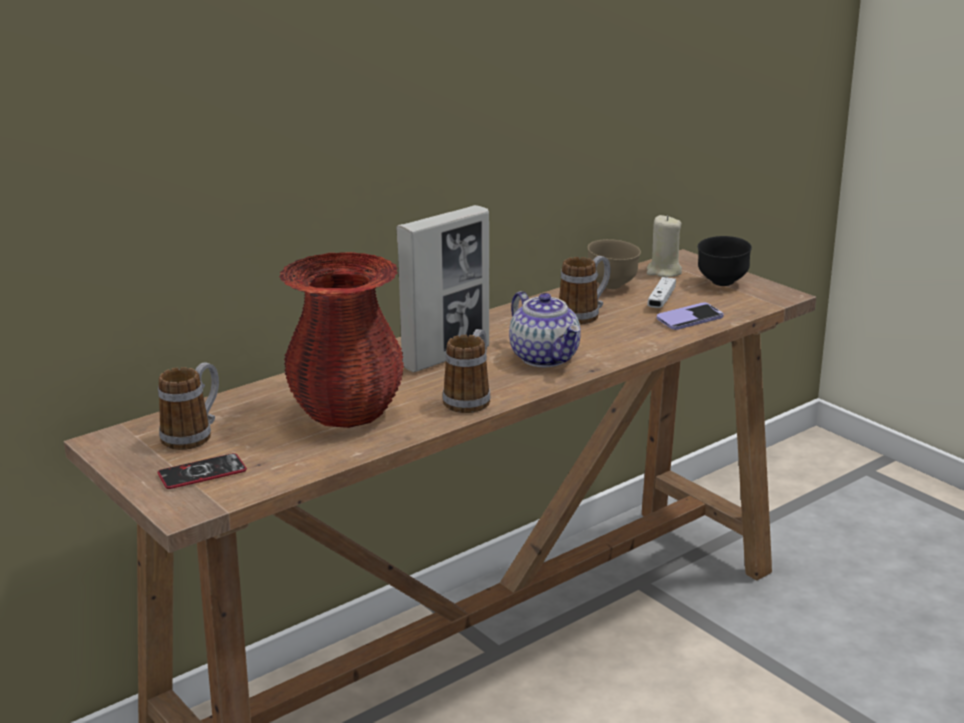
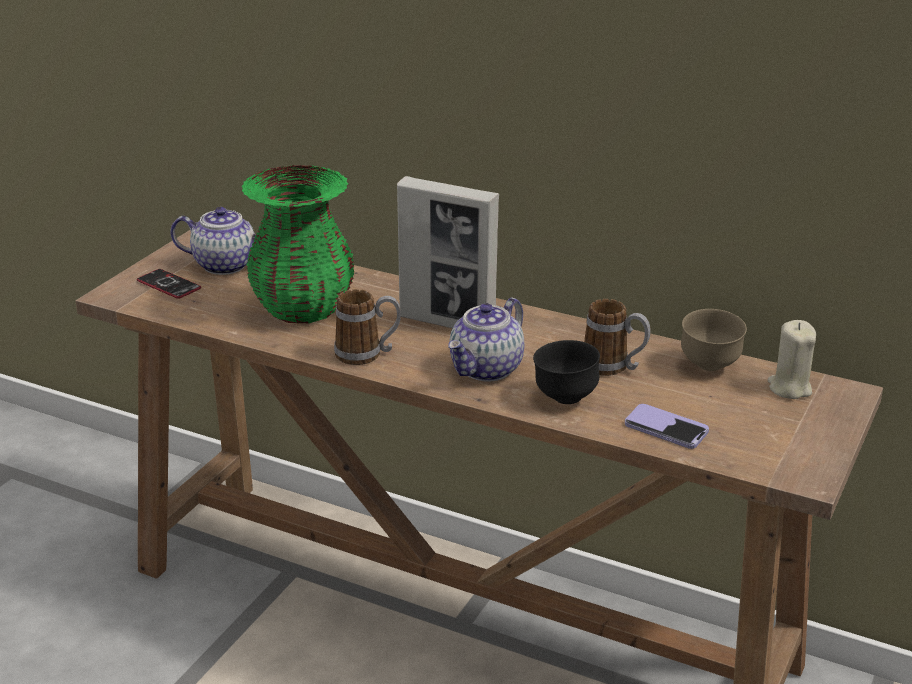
camera: 65 degrees right, 5 degrees up
mug [158,362,219,450] -> teapot [170,207,256,275]
red vase [279,252,404,428] -> green vase [241,165,354,323]
white game controller [647,277,676,308] -> none
black bowl [698,236,752,286] -> black bowl moved to [533,340,600,404]

